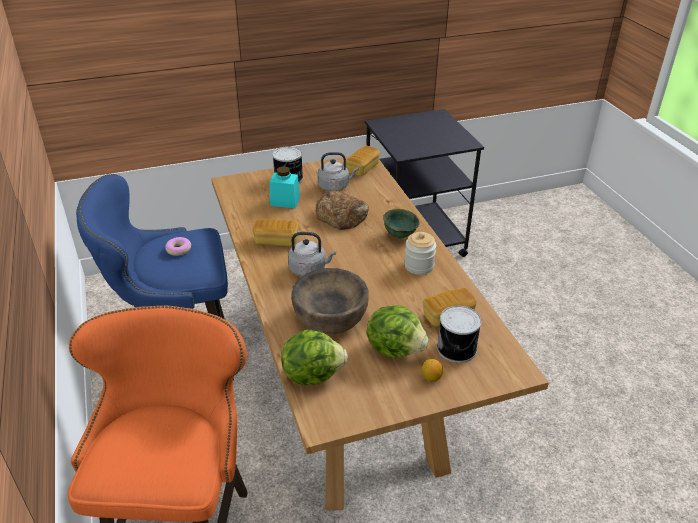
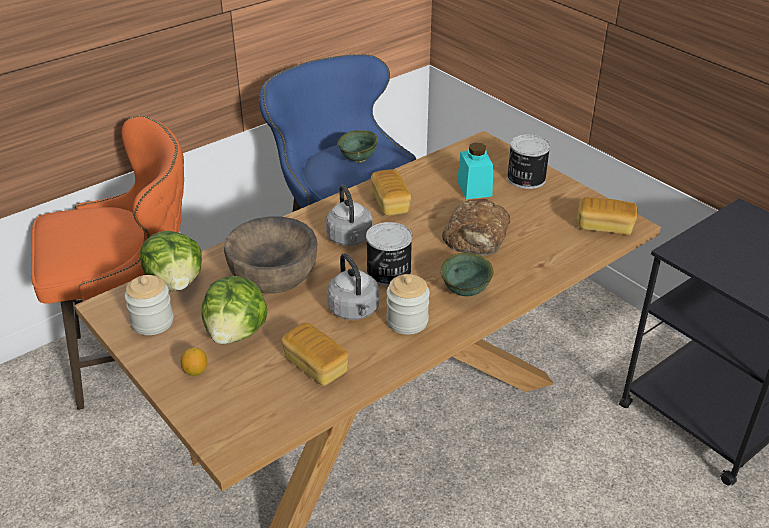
camera: 70 degrees right, 0 degrees up
donut [165,237,192,256] -> green bowl [337,130,378,163]
grey kettle [317,152,359,191] -> grey kettle moved to [327,253,379,320]
can [437,306,482,363] -> can moved to [366,222,412,286]
none -> jar [125,275,174,335]

